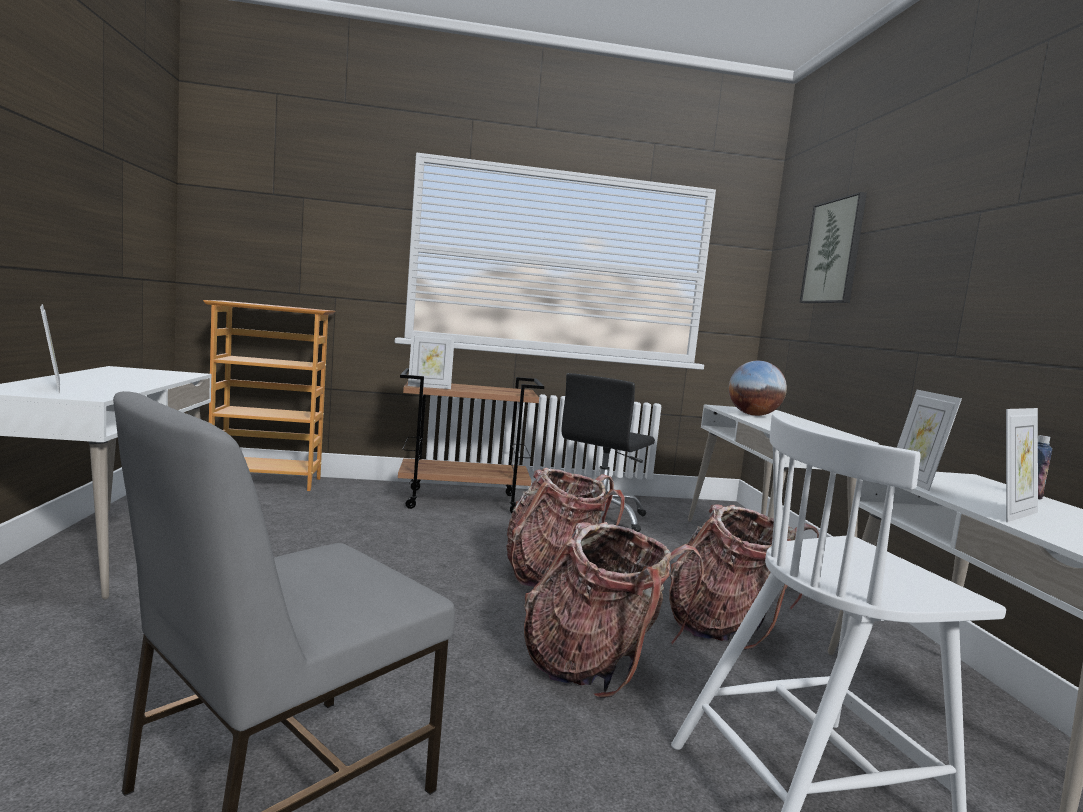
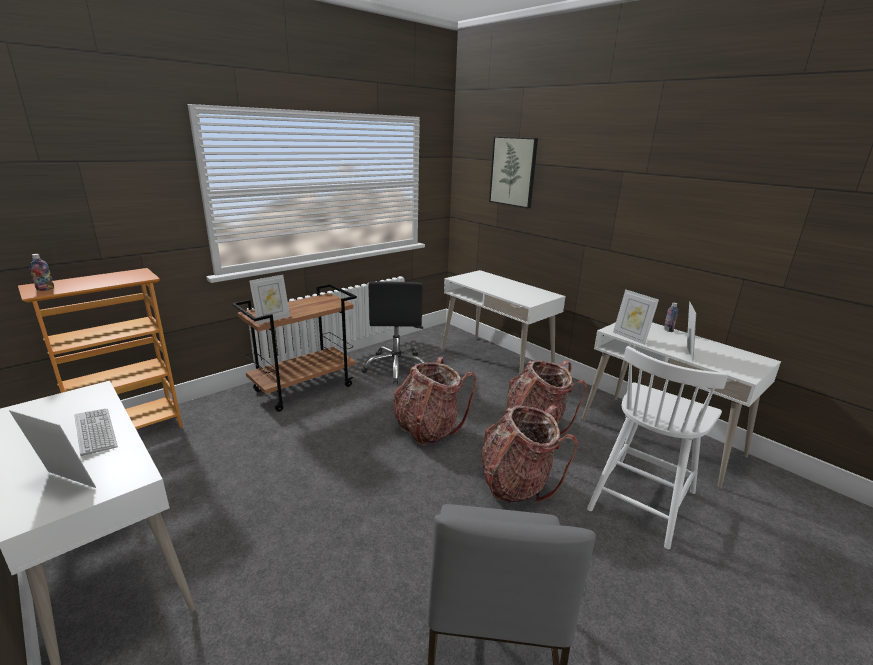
camera: 35 degrees left, 15 degrees up
globe [729,361,787,416] -> none
none -> bottle [29,254,54,291]
none -> keyboard [74,409,118,456]

